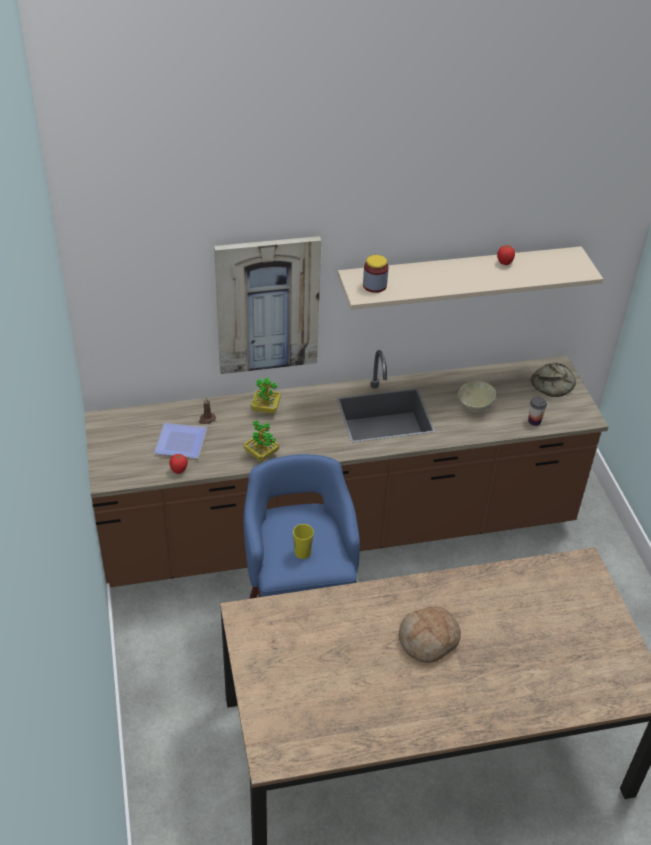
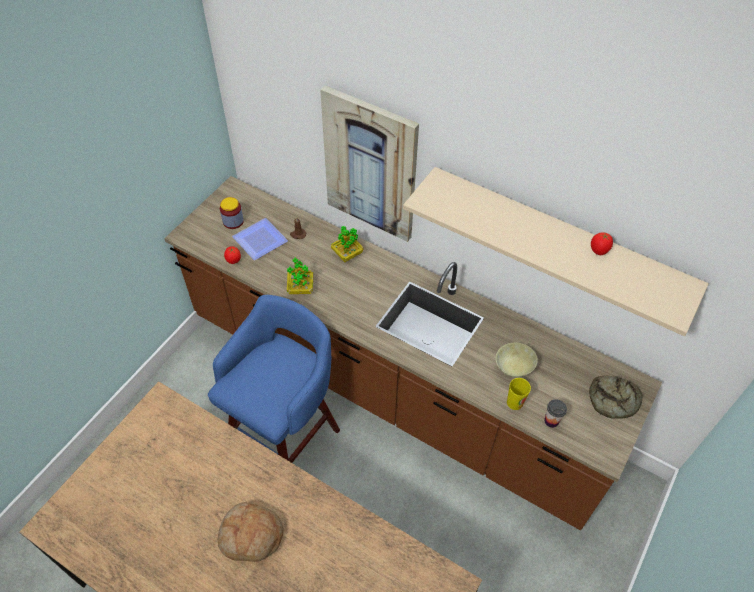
camera: 45 degrees right, 10 degrees up
cup [293,524,314,559] -> cup moved to [507,378,531,410]
jar [363,255,389,293] -> jar moved to [220,197,244,229]

